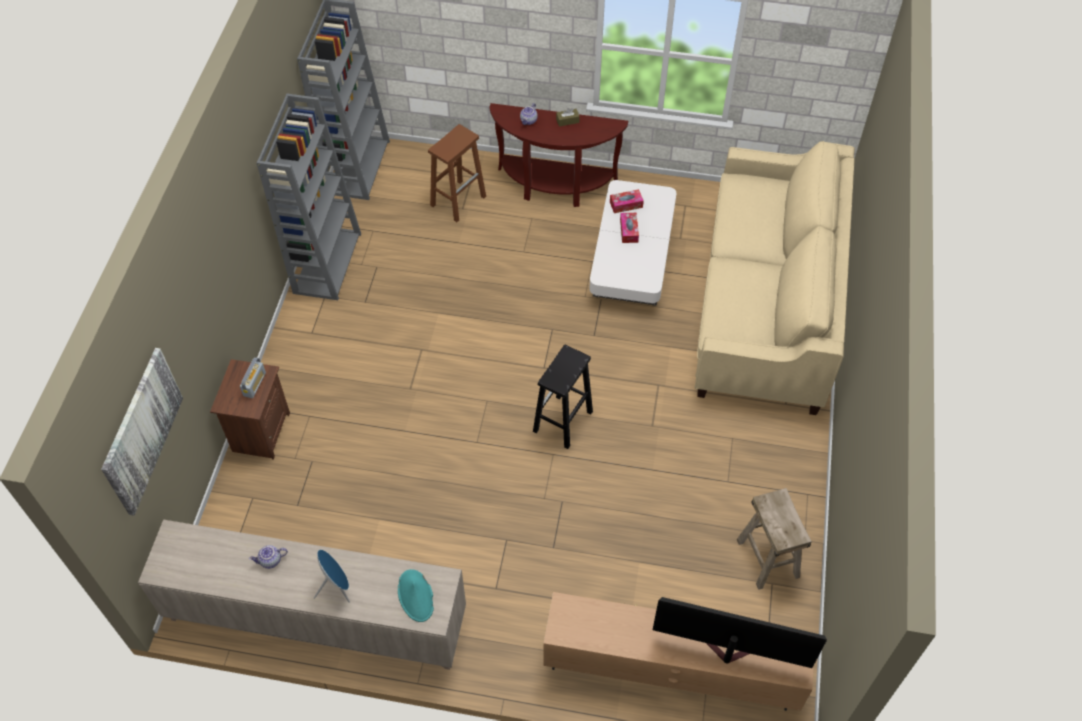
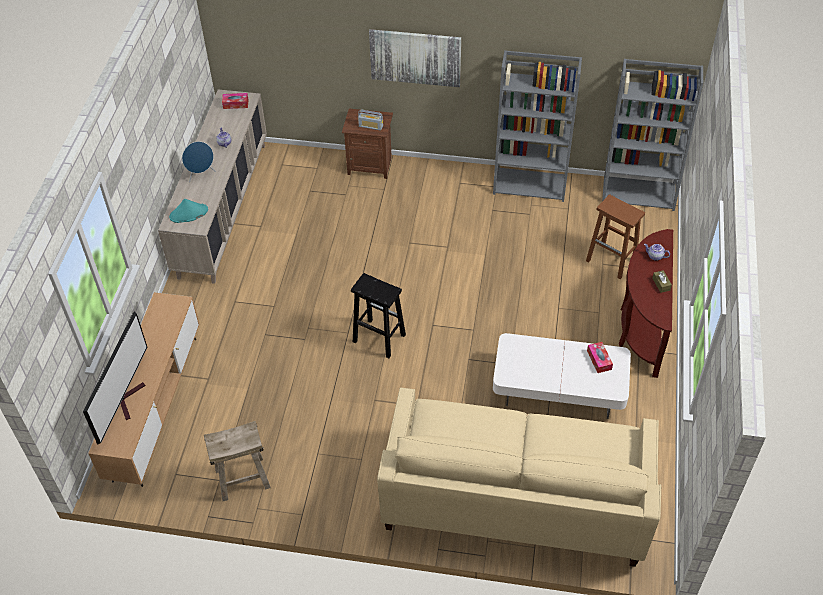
camera: 90 degrees right, 5 degrees down
picture [101,348,183,516] -> picture moved to [369,29,461,87]
tissue box [620,213,639,243] -> tissue box moved to [222,93,249,109]

